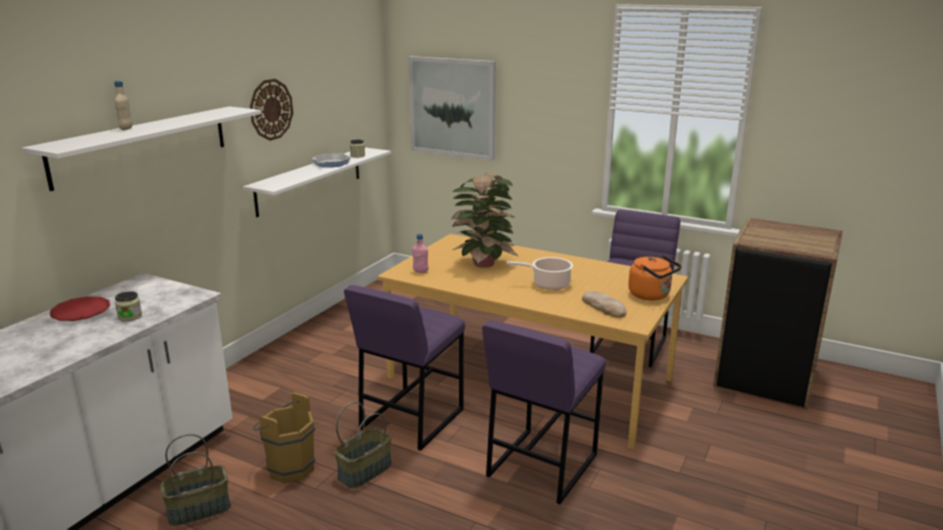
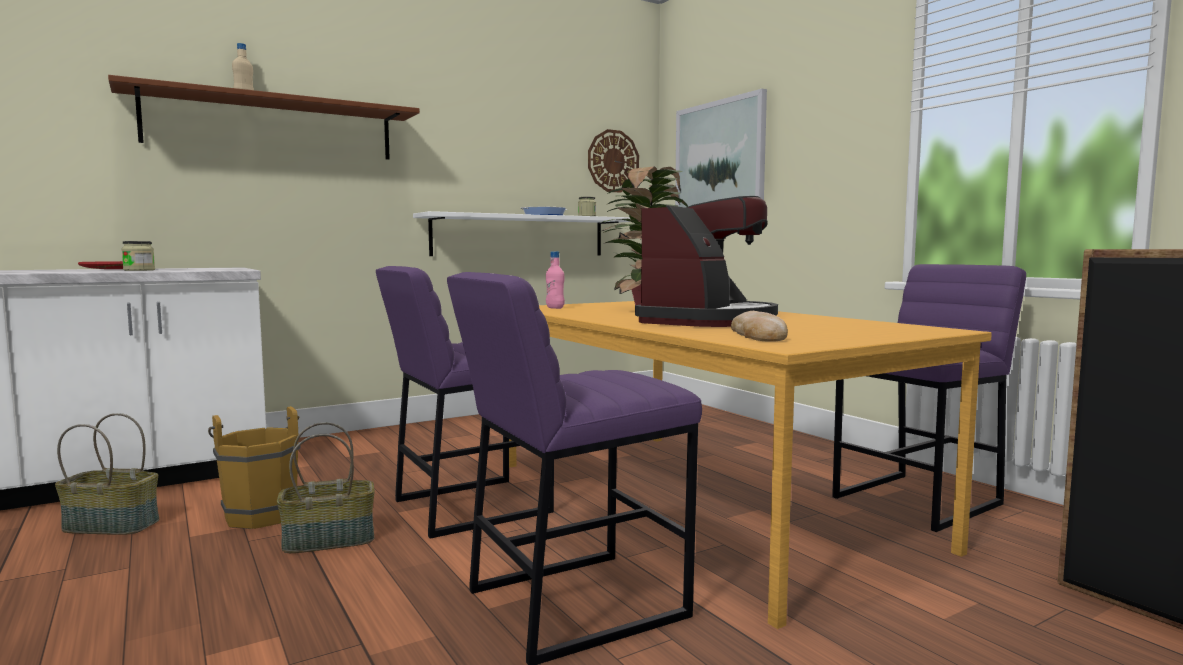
camera: 30 degrees right, 15 degrees down
white shelf [22,106,262,191] -> brown shelf [108,75,420,160]
wall clock [250,79,293,141] -> wall clock moved to [588,129,639,193]
cooking pot [507,257,573,290] -> coffee machine [635,196,778,327]
orange kettle [628,255,682,300] -> none

